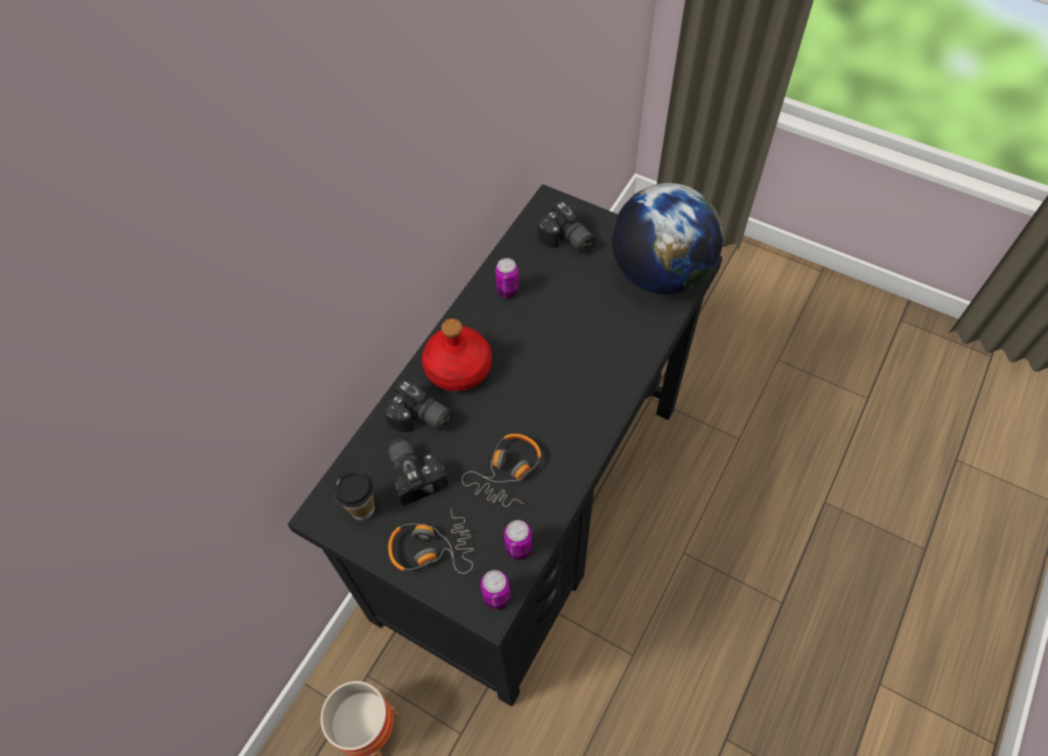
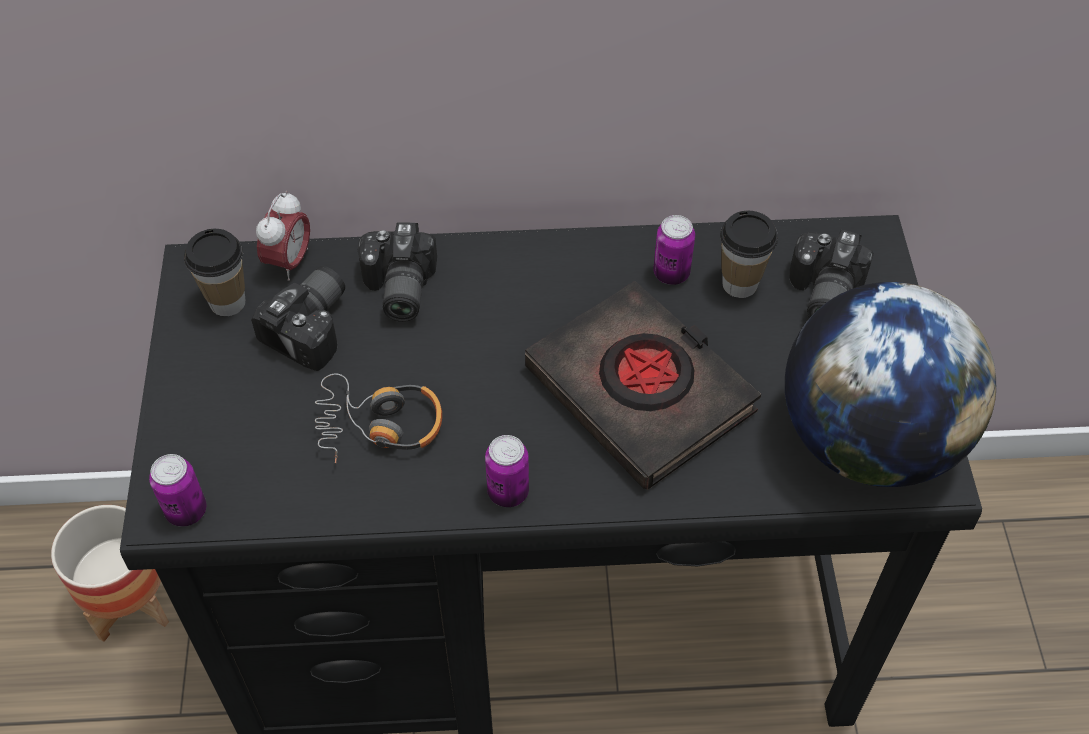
camera: 55 degrees right, 5 degrees down
headphones [388,508,474,574] -> none
red bottle [422,318,492,391] -> none
can [504,520,532,560] -> can moved to [485,435,529,507]
none -> alarm clock [256,191,310,281]
none -> black book [525,281,761,490]
none -> cup [720,211,778,298]

